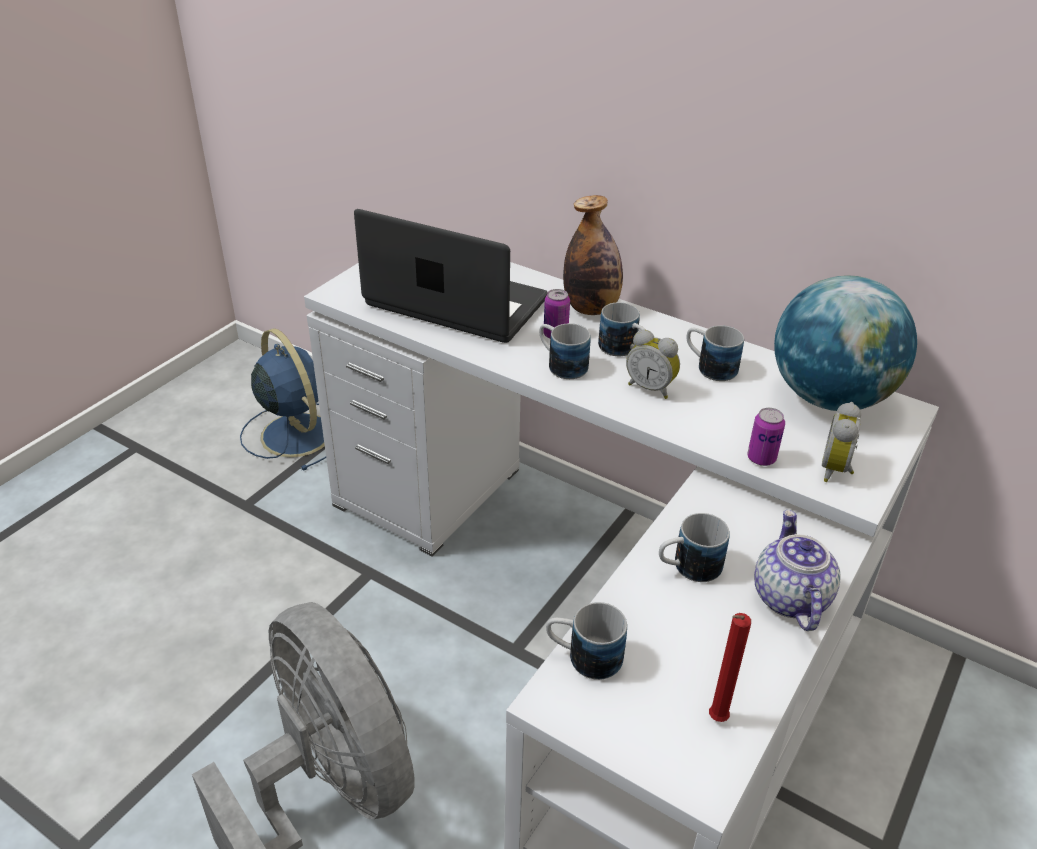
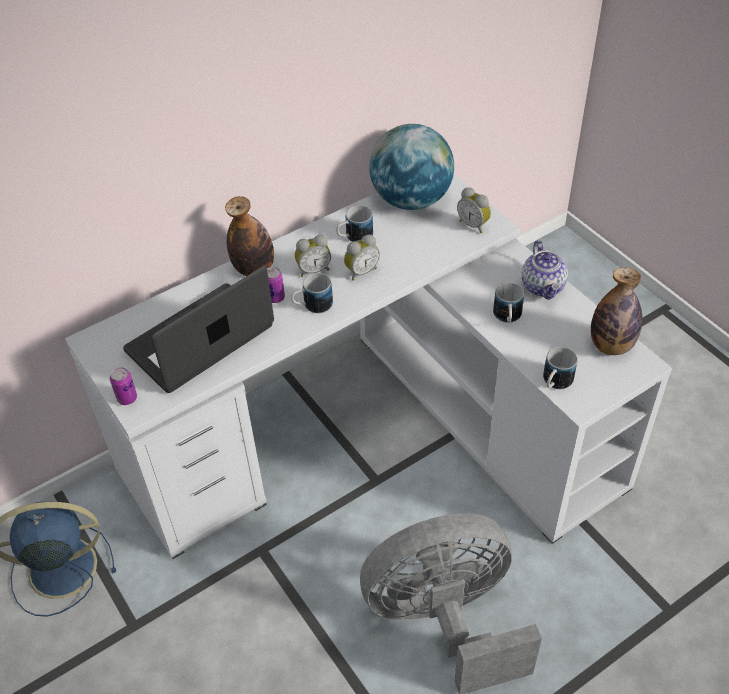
camera: 65 degrees left, 10 degrees up
mug [598,302,646,356] -> alarm clock [295,235,331,277]
red candle [709,613,751,722] -> bottle [591,268,643,355]
can [747,408,785,466] -> can moved to [110,367,137,405]
teapot [754,510,841,631] -> teapot turned 120 degrees counterclockwise [522,240,568,300]

